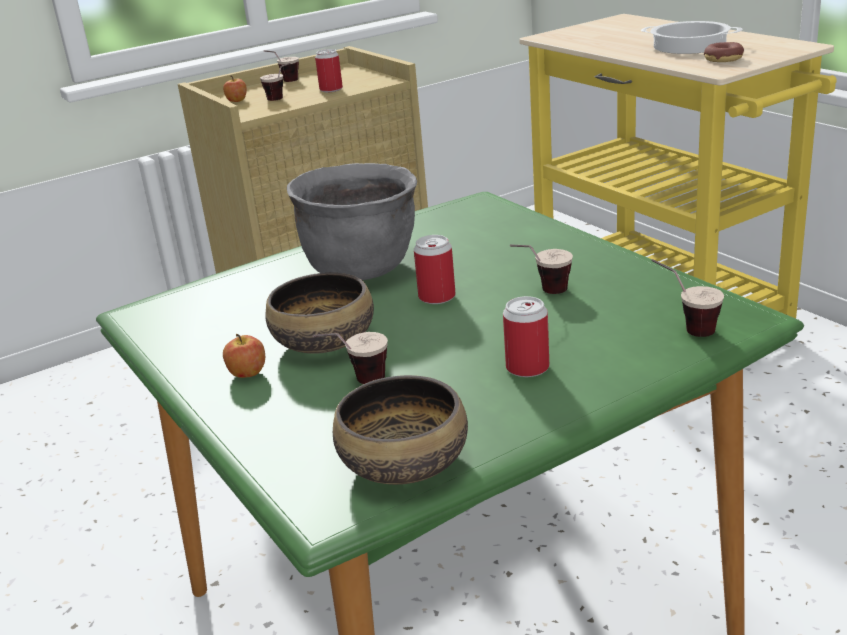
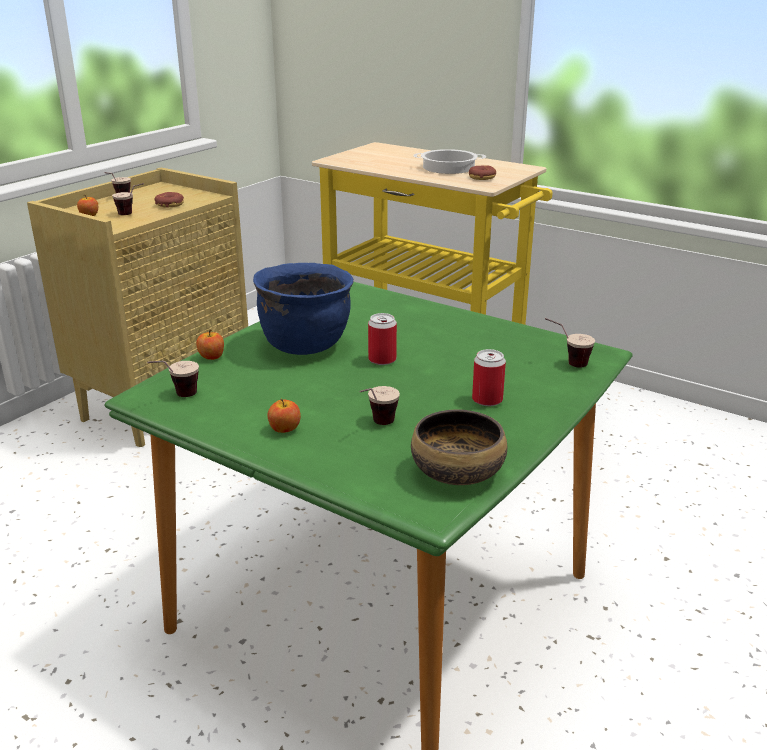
camera: 25 degrees left, 0 degrees up
bowl [265,273,374,354] -> none
grey cooking pot [287,163,417,280] -> blue cooking pot [253,263,354,355]
can [315,49,343,92] -> donut [155,192,184,208]
cup [510,245,573,294] -> cup moved to [147,361,199,397]
none -> apple [196,330,224,360]

